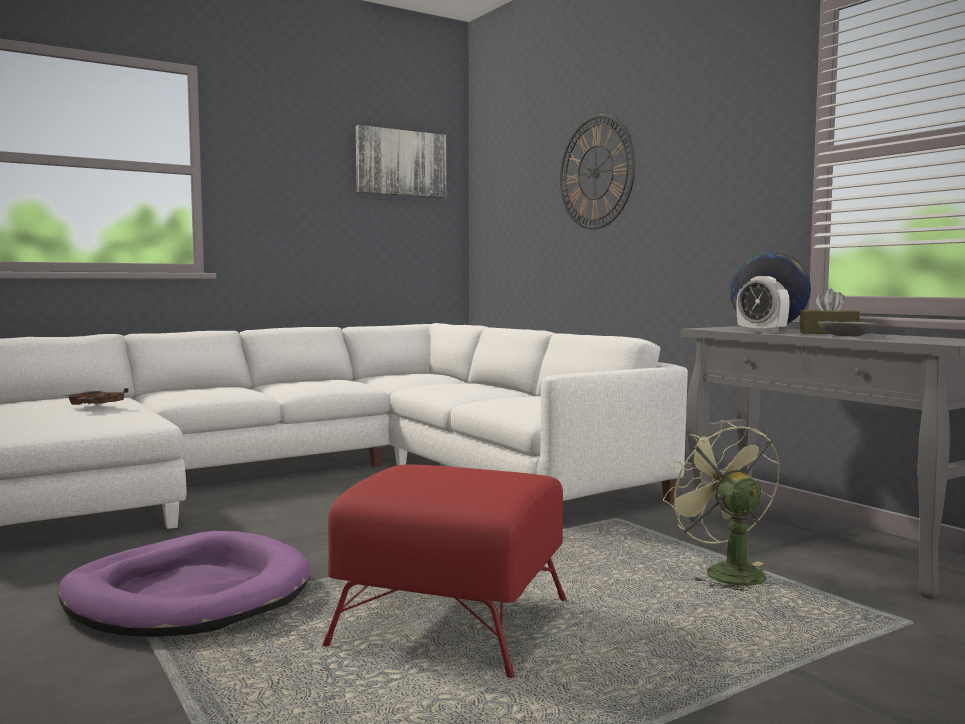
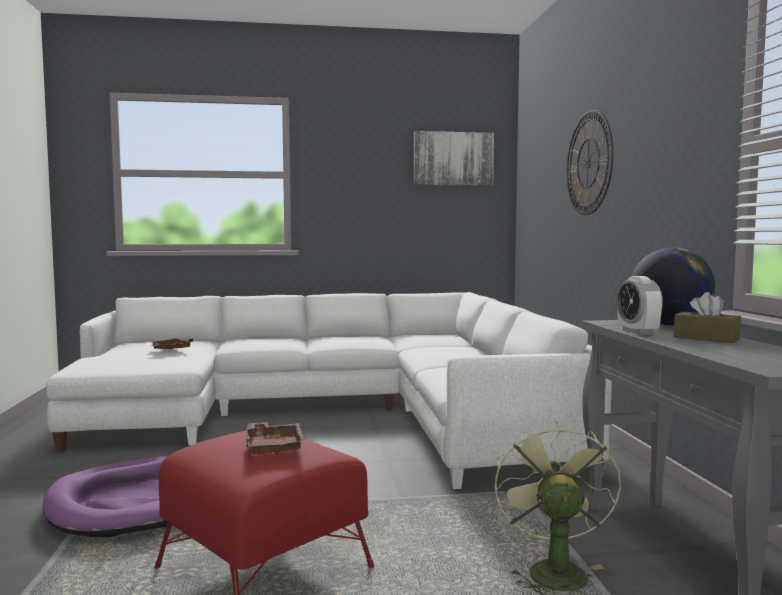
camera: 25 degrees right, 0 degrees up
grey bowl [818,321,876,337] -> none
none -> brown tray [246,422,305,455]

